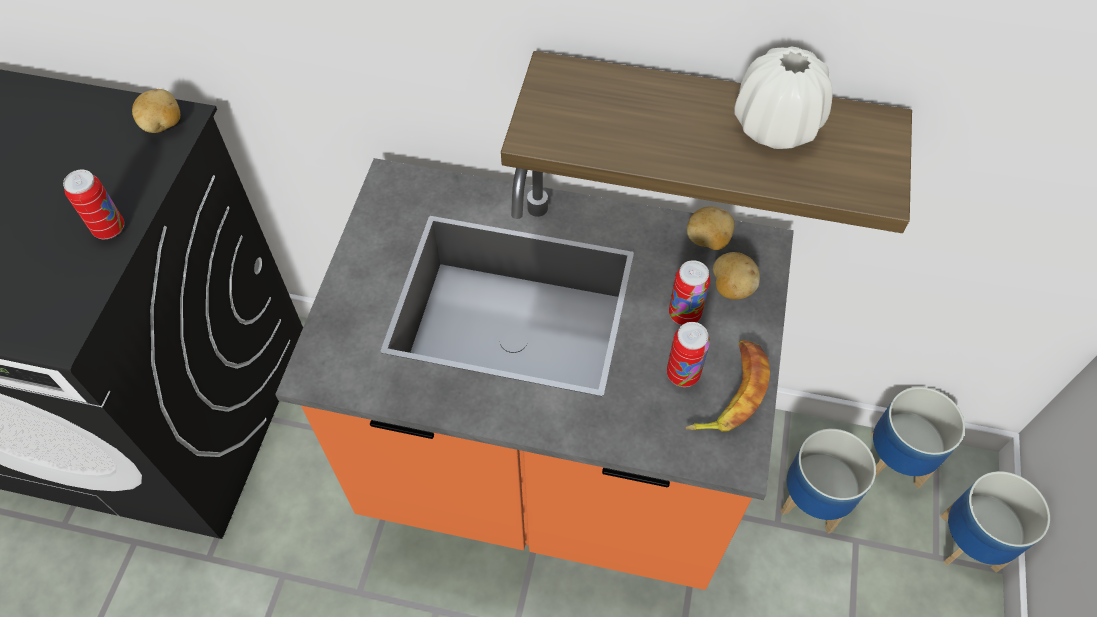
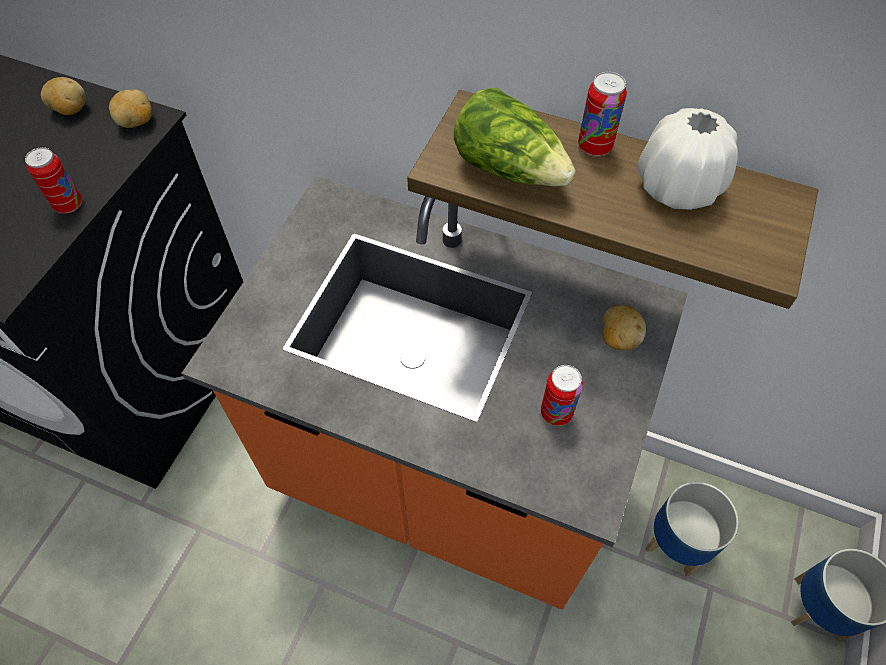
camera: 10 degrees right, 0 degrees up
can [669,260,710,326] -> can moved to [578,72,627,157]
banana [685,340,770,432] -> none
potato [687,206,735,250] -> potato moved to [41,77,86,115]
planter [870,387,965,488] -> none
none -> lettuce [454,87,576,186]

